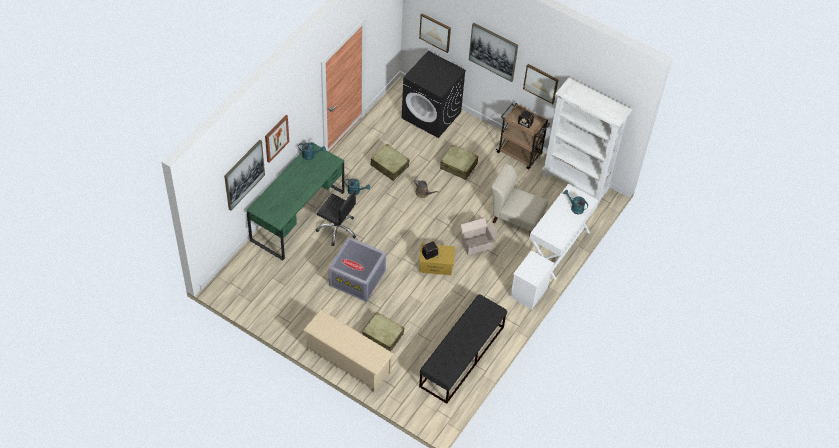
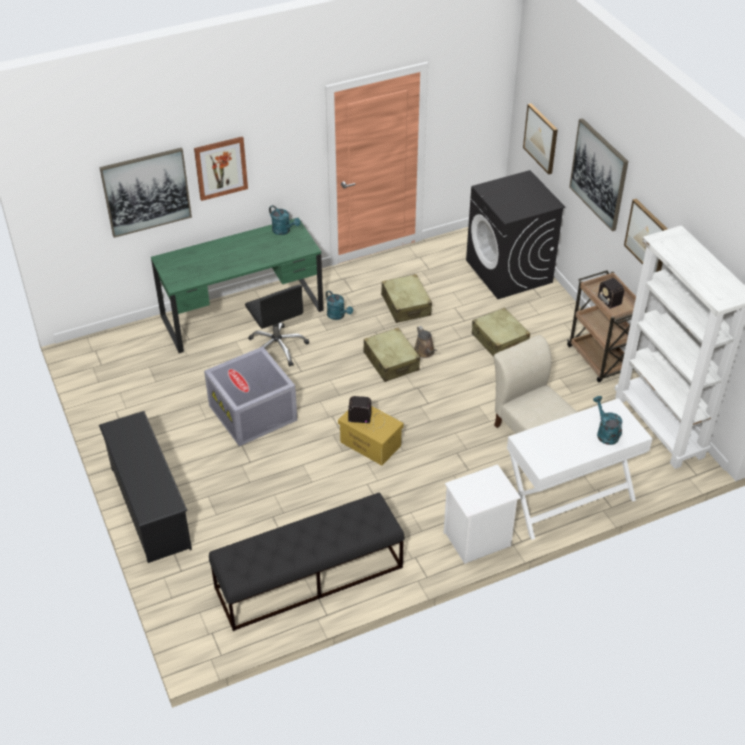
camera: 35 degrees right, 10 degrees down
beige shoe rack [303,309,394,392] -> black shoe rack [99,411,192,563]
beige suitcase [362,312,404,352] -> beige suitcase moved to [363,328,420,382]
cardboard box [461,218,498,255] -> none

